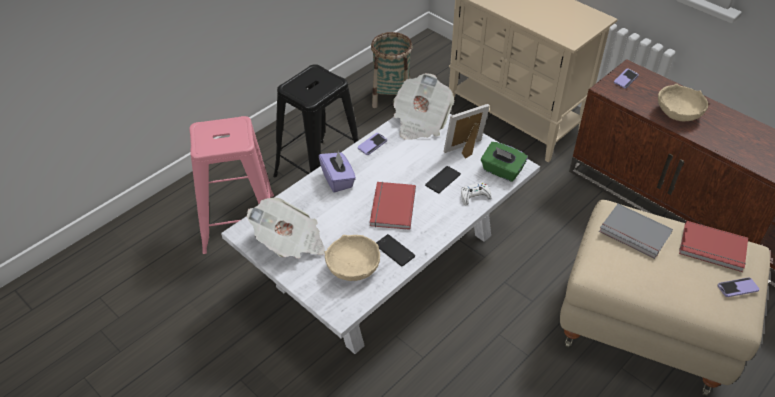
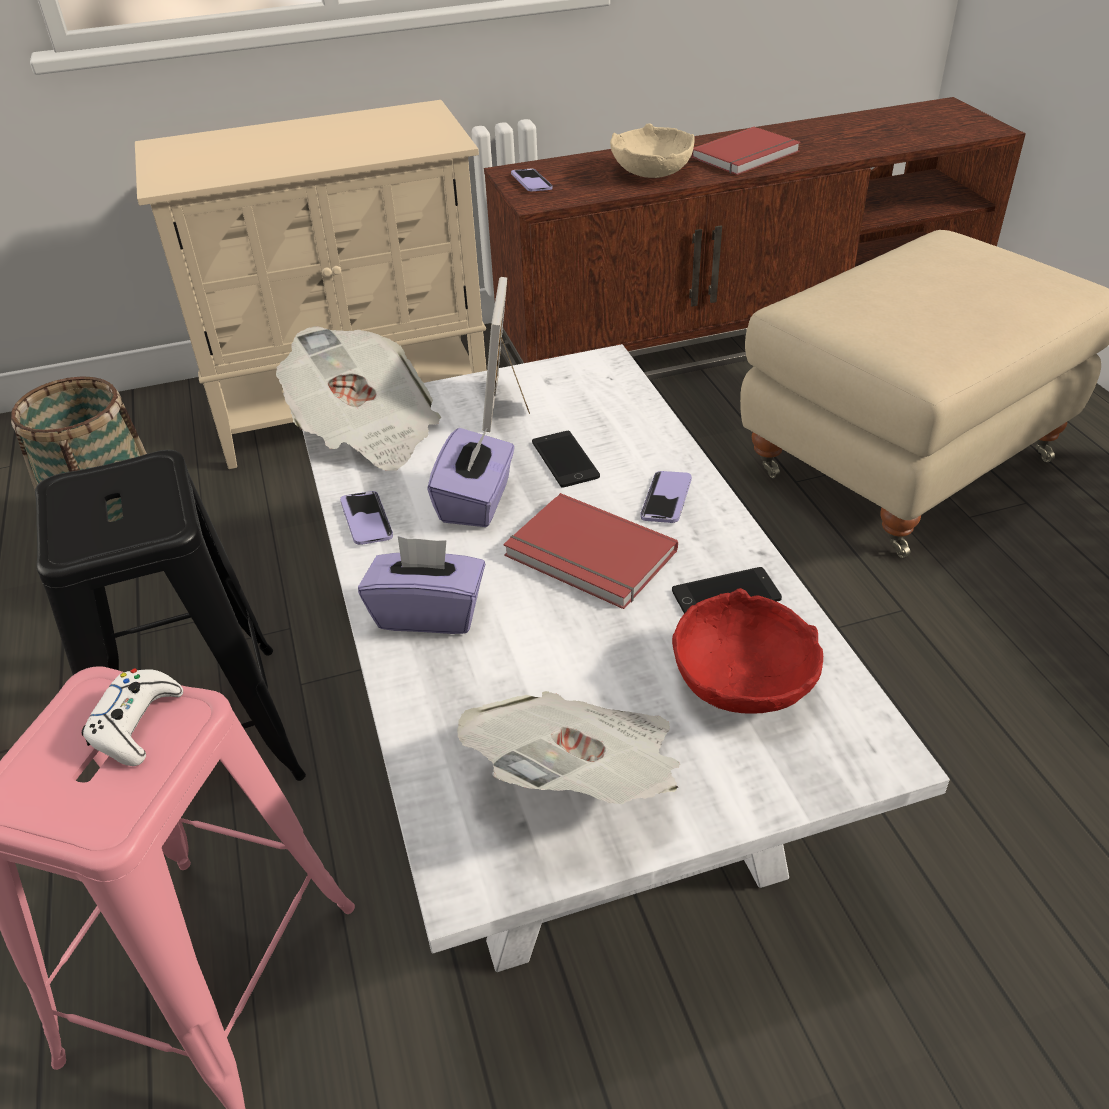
camera: 60 degrees left, 5 degrees down
beige bowl [324,235,380,281] -> red bowl [672,588,823,714]
white game controller [461,183,492,205] -> white game controller moved to [82,669,183,766]
green tissue box [481,142,528,182] -> none
grey book [599,204,673,259] -> none
red book [679,221,748,272] -> red book moved to [691,127,800,175]
phone [717,278,759,297] -> phone moved to [640,471,692,523]
none -> purple tissue box [427,427,515,527]

